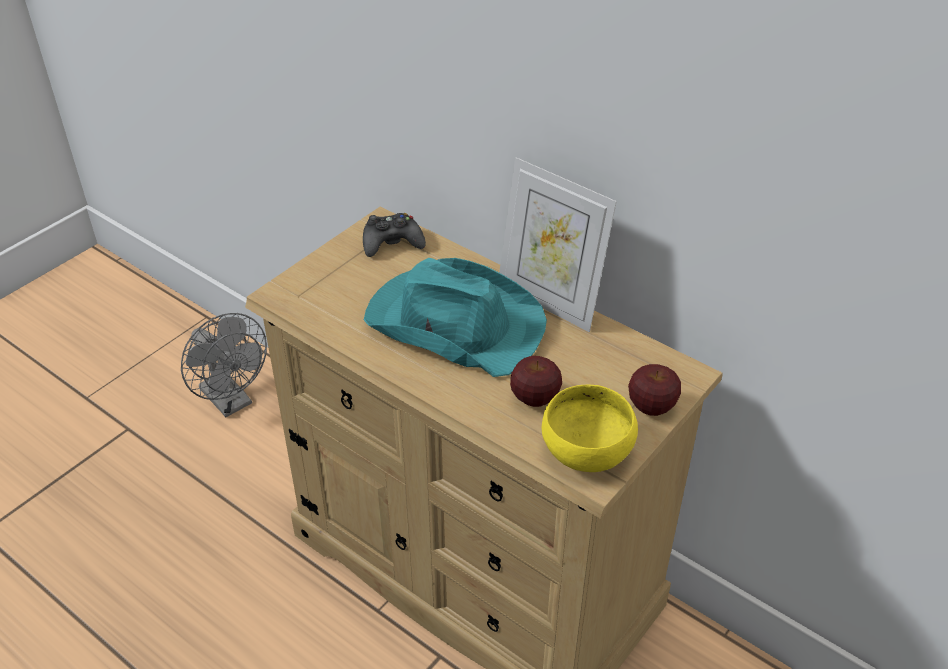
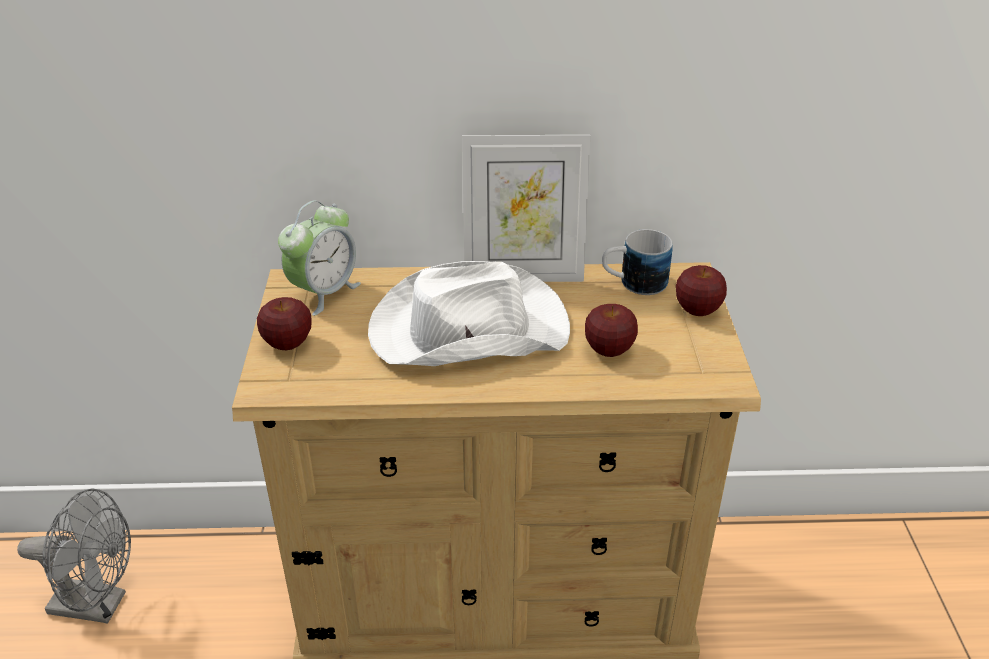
camera: 40 degrees left, 5 degrees down
black game controller [363,213,426,257] -> alarm clock [278,200,361,316]
turquoise hat [364,258,547,377] -> white hat [368,261,570,366]
yellow bowl [542,385,638,472] -> none
none -> apple [257,297,312,350]
none -> mug [602,229,673,295]

